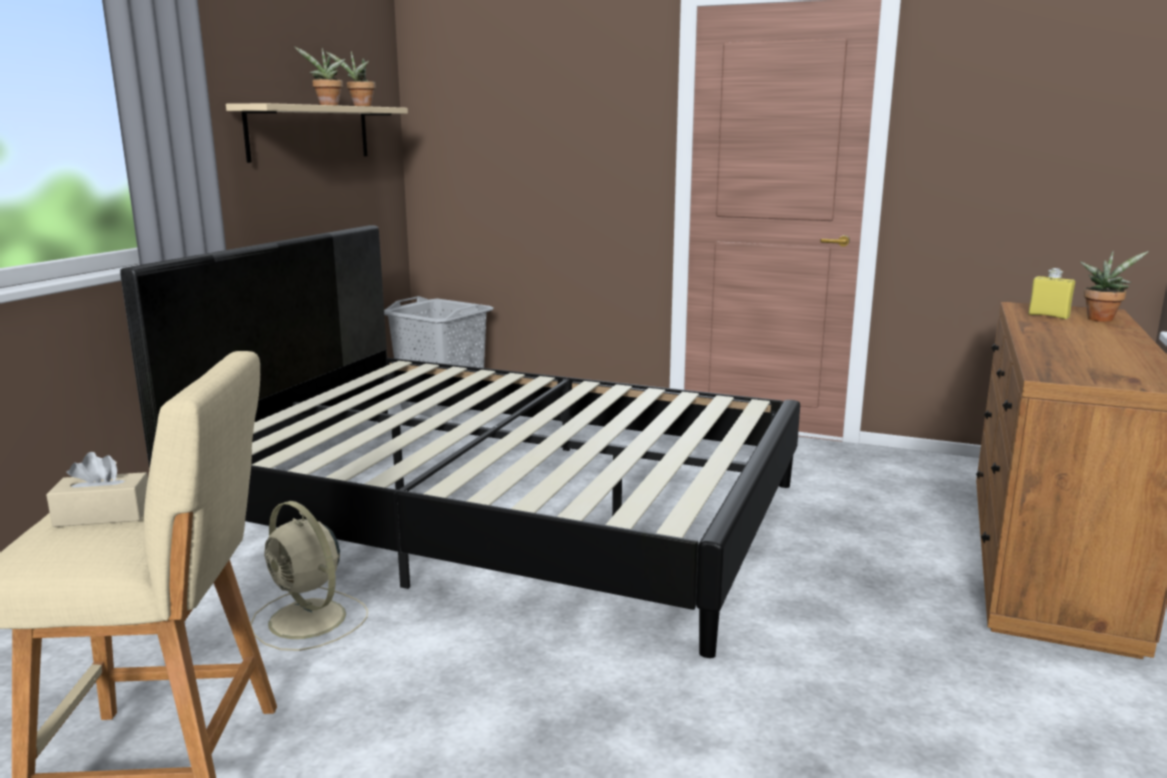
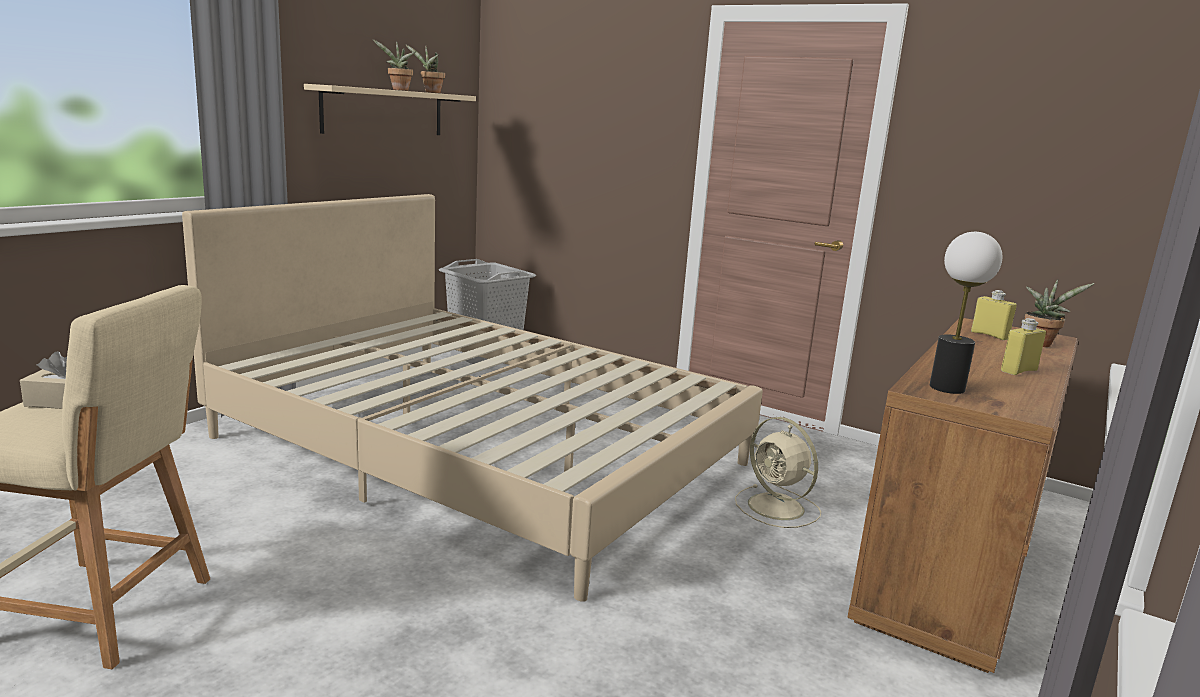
camera: 10 degrees right, 0 degrees up
black bed [120,225,800,658] -> beige bed [182,194,763,602]
beige fan [250,501,368,651] -> beige fan moved to [735,417,821,528]
none -> table lamp [930,232,1002,394]
none -> yellow bottle [1001,318,1046,375]

